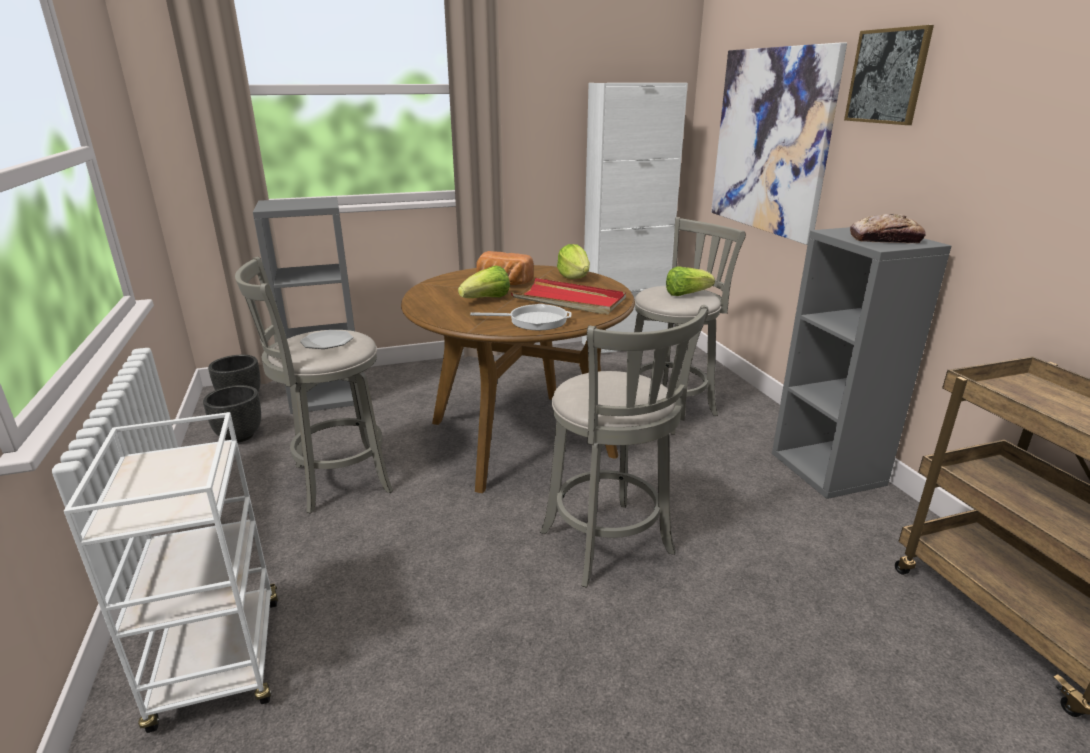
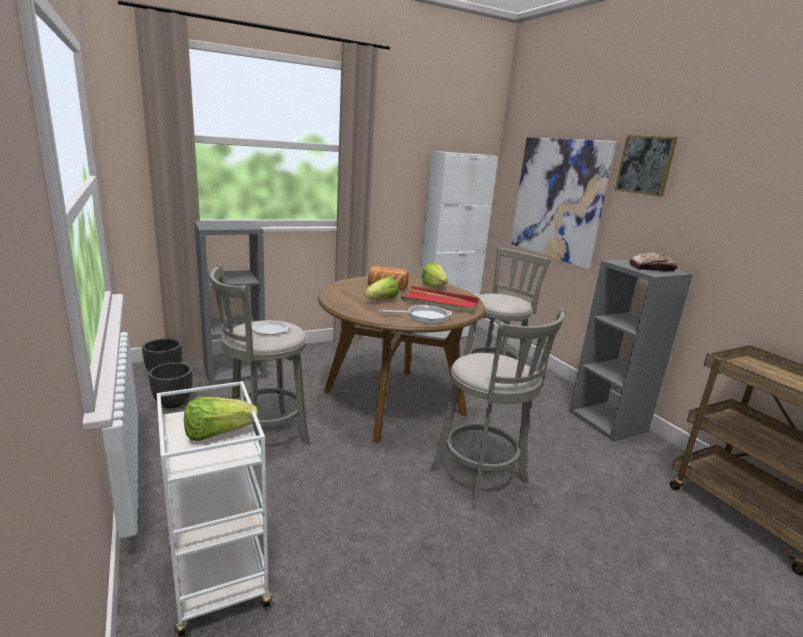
camera: 10 degrees left, 5 degrees down
lettuce [666,267,715,296] -> lettuce moved to [184,397,258,441]

